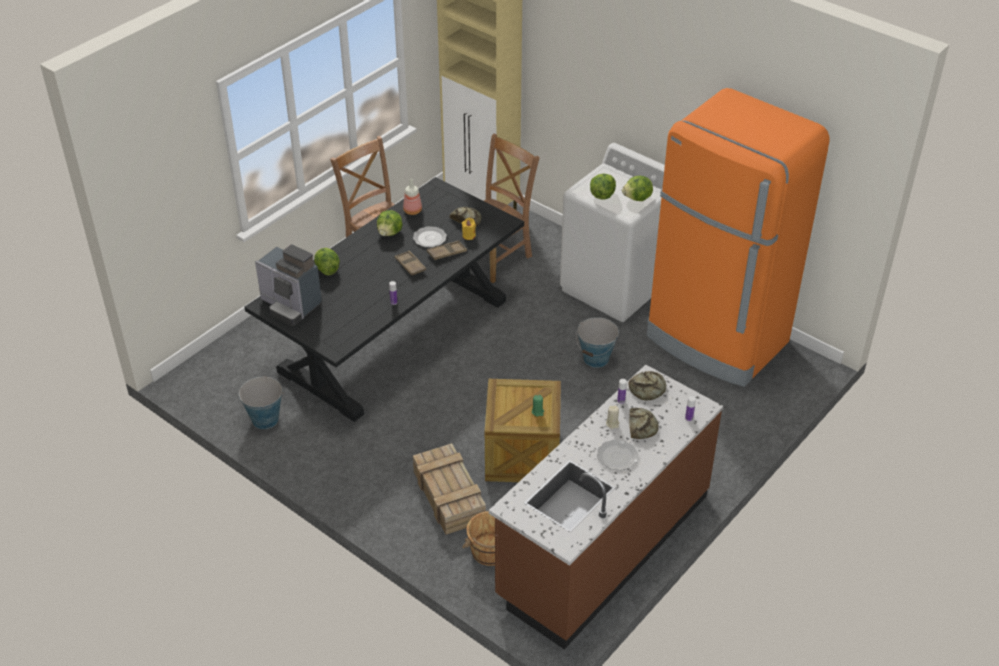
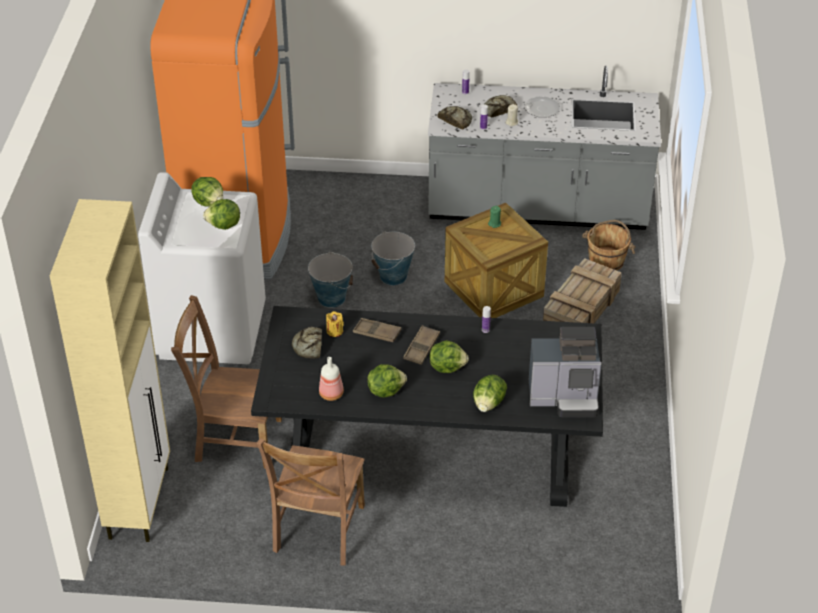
camera: 125 degrees left, 0 degrees up
bucket [239,377,284,429] -> bucket moved to [371,231,415,285]
coffee machine [255,244,322,326] -> coffee machine turned 90 degrees clockwise [529,327,602,418]
plate [413,226,447,247] -> none
brown counter [489,365,723,649] -> grey counter [428,66,661,230]
none -> lettuce [429,340,469,373]

